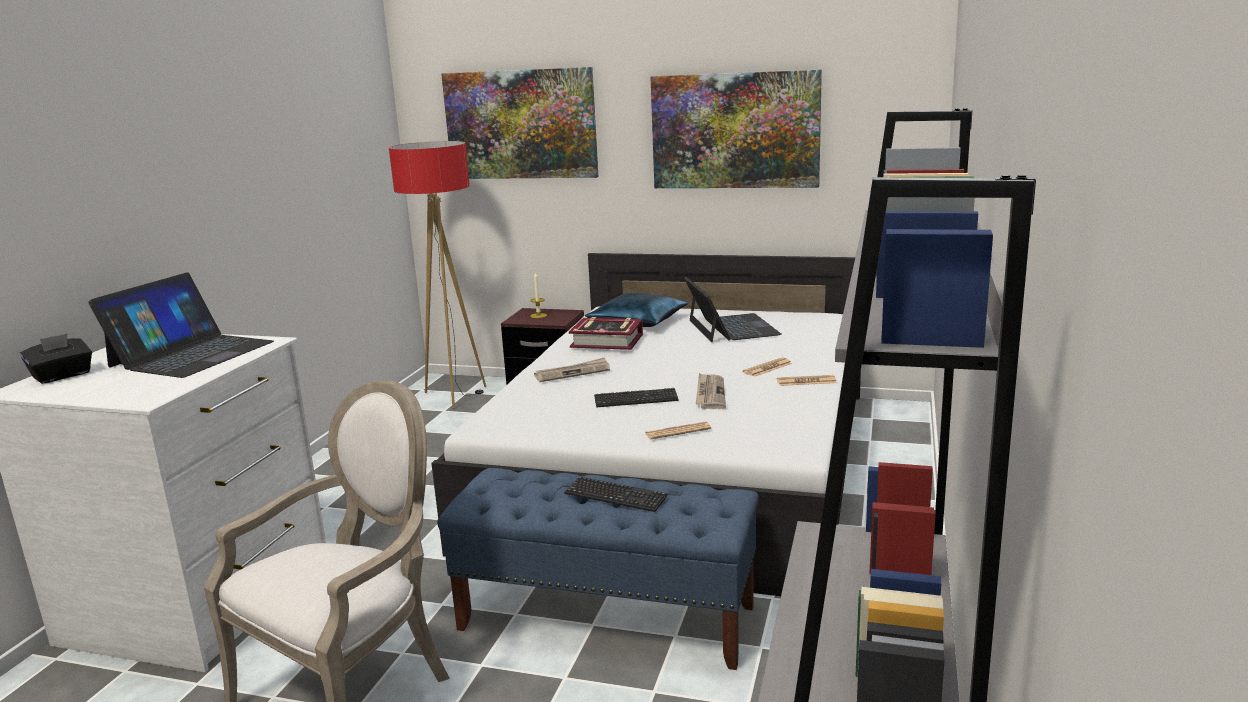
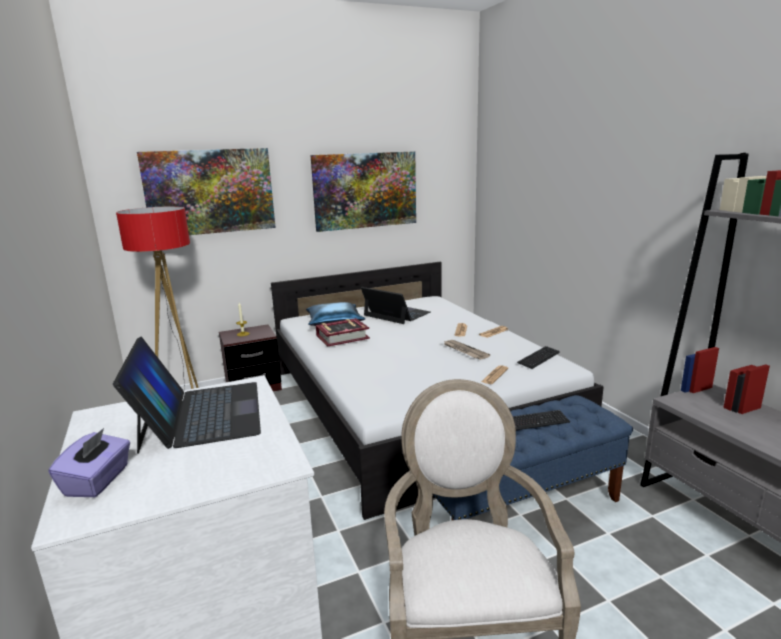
camera: 40 degrees left, 0 degrees up
black tissue box [20,334,92,384] -> purple tissue box [48,428,130,497]
newspaper [534,357,610,382] -> none
keyboard [594,388,679,407] -> keyboard moved to [517,346,560,369]

